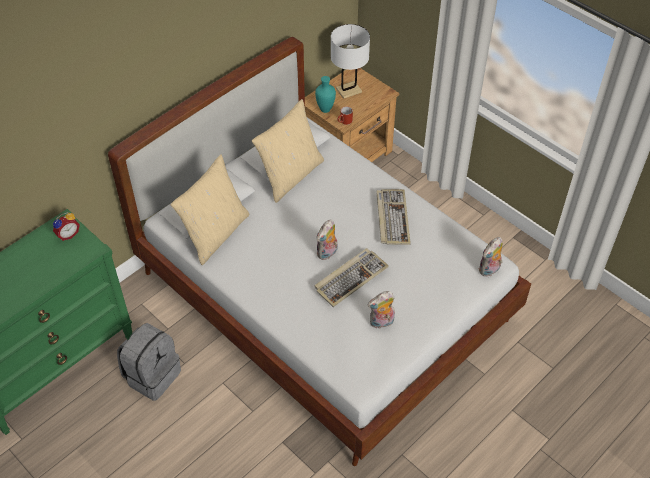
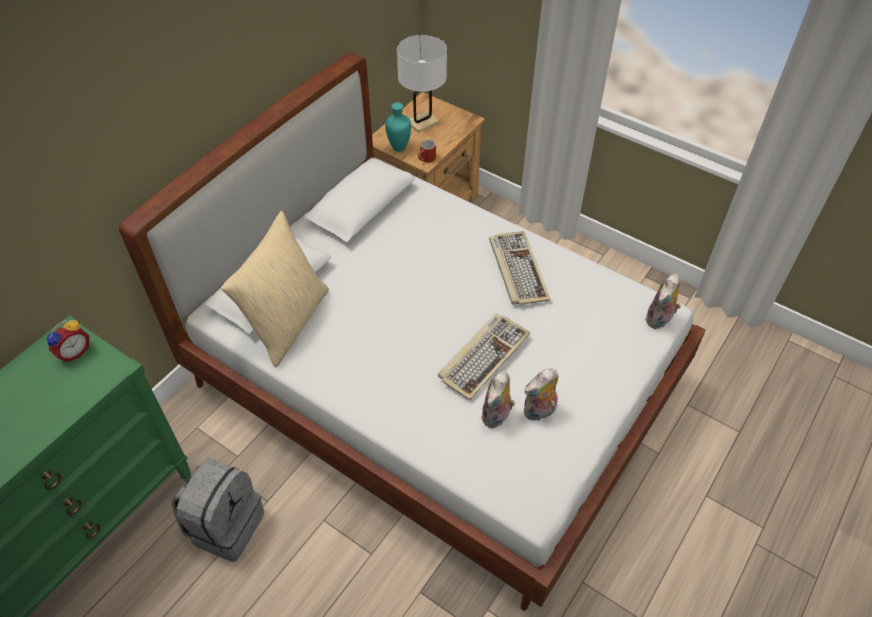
camera: 10 degrees left, 0 degrees up
beige pillow [252,99,324,203] -> none
plush toy [317,219,338,260] -> plush toy moved to [481,370,515,428]

